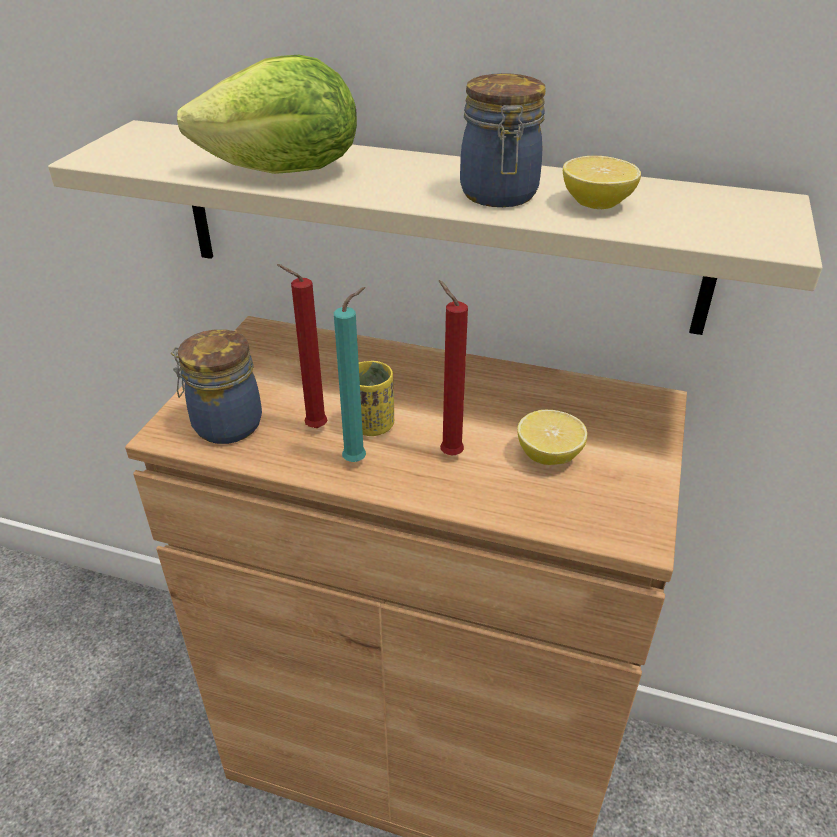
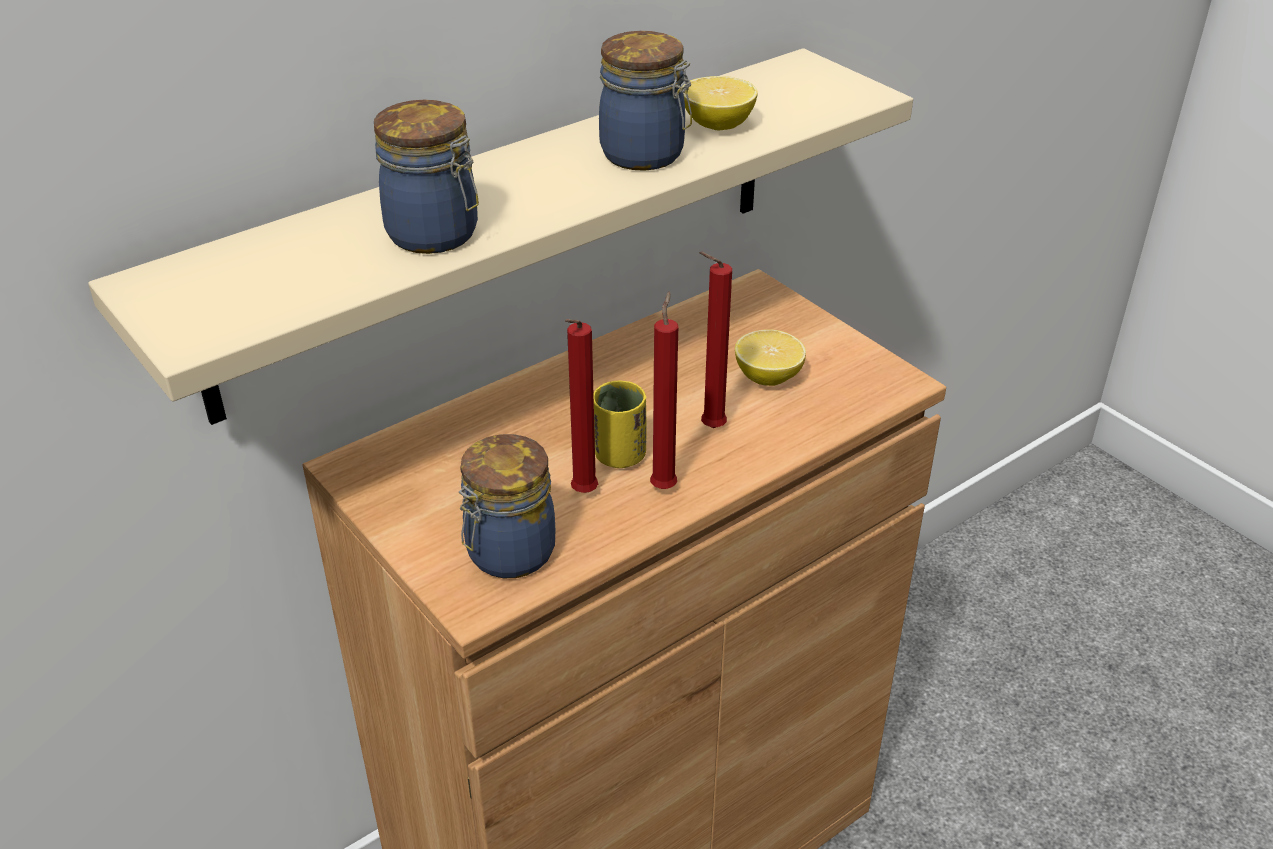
camera: 55 degrees left, 0 degrees up
lettuce [177,55,357,174] -> jar [374,100,479,254]
turquoise candle [334,287,366,462] -> red candle [650,291,678,489]

